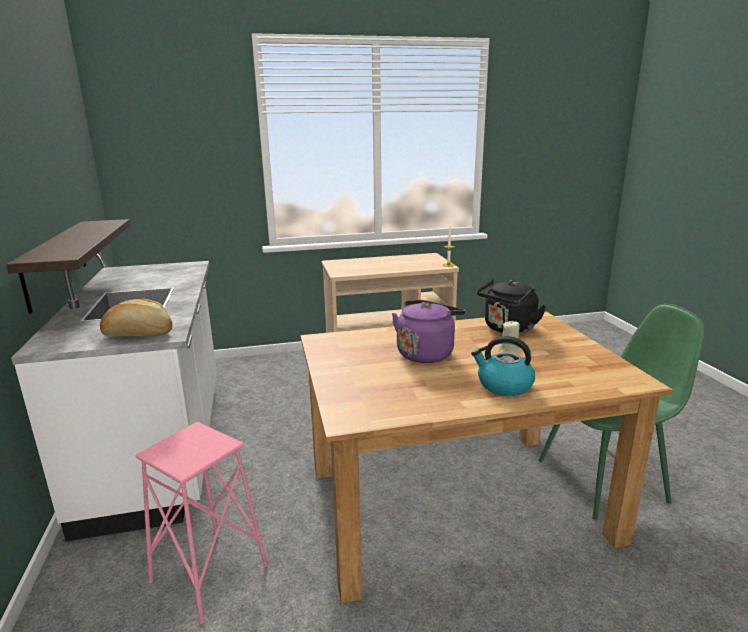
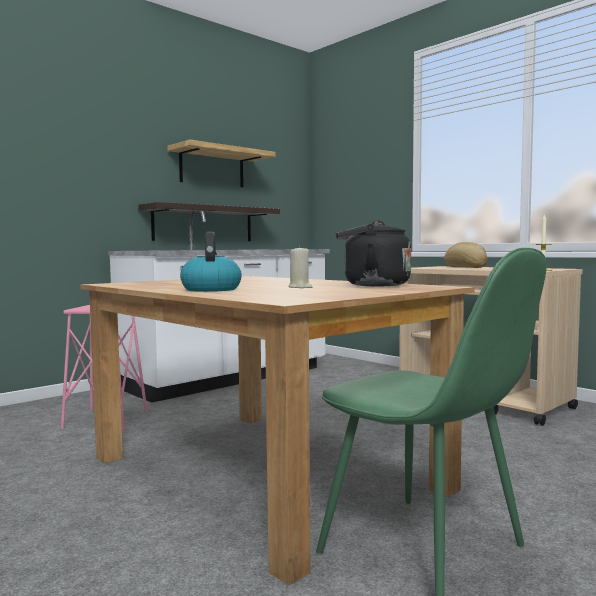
camera: 60 degrees right, 15 degrees down
bread [100,299,172,337] -> bread moved to [444,242,487,268]
purple kettle [392,300,465,363] -> none
none -> shelf [167,140,275,187]

